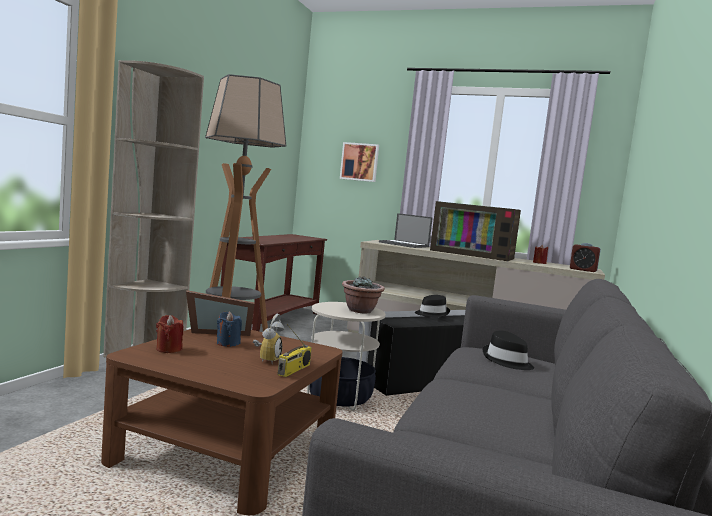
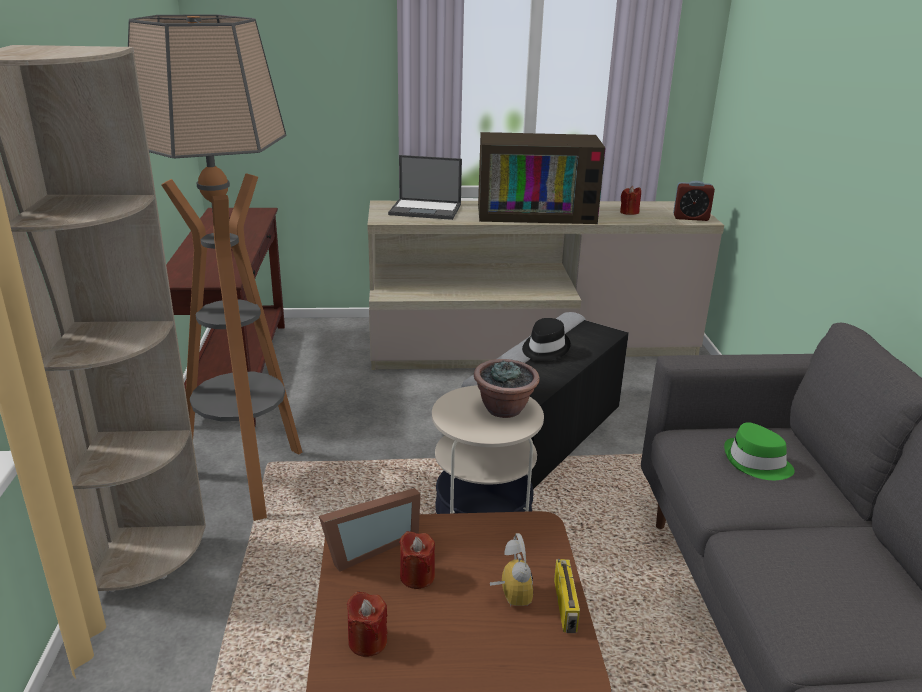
camera: 25 degrees left, 20 degrees up
blue candle [217,311,242,347] -> red candle [399,531,435,589]
picture [340,142,379,182] -> none
black hat [483,331,534,370] -> green hat [724,422,795,480]

